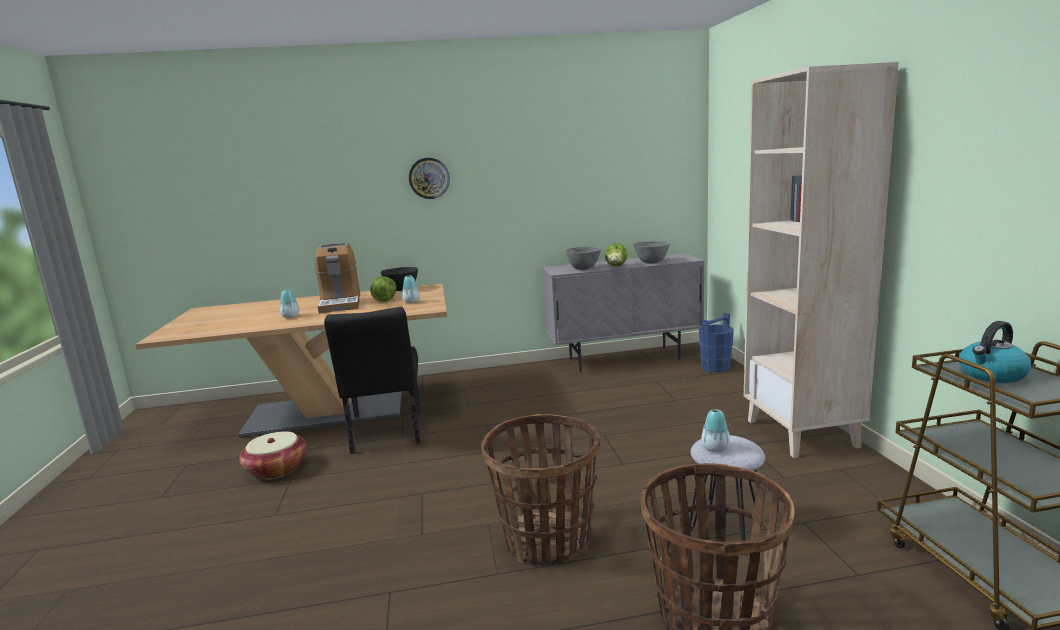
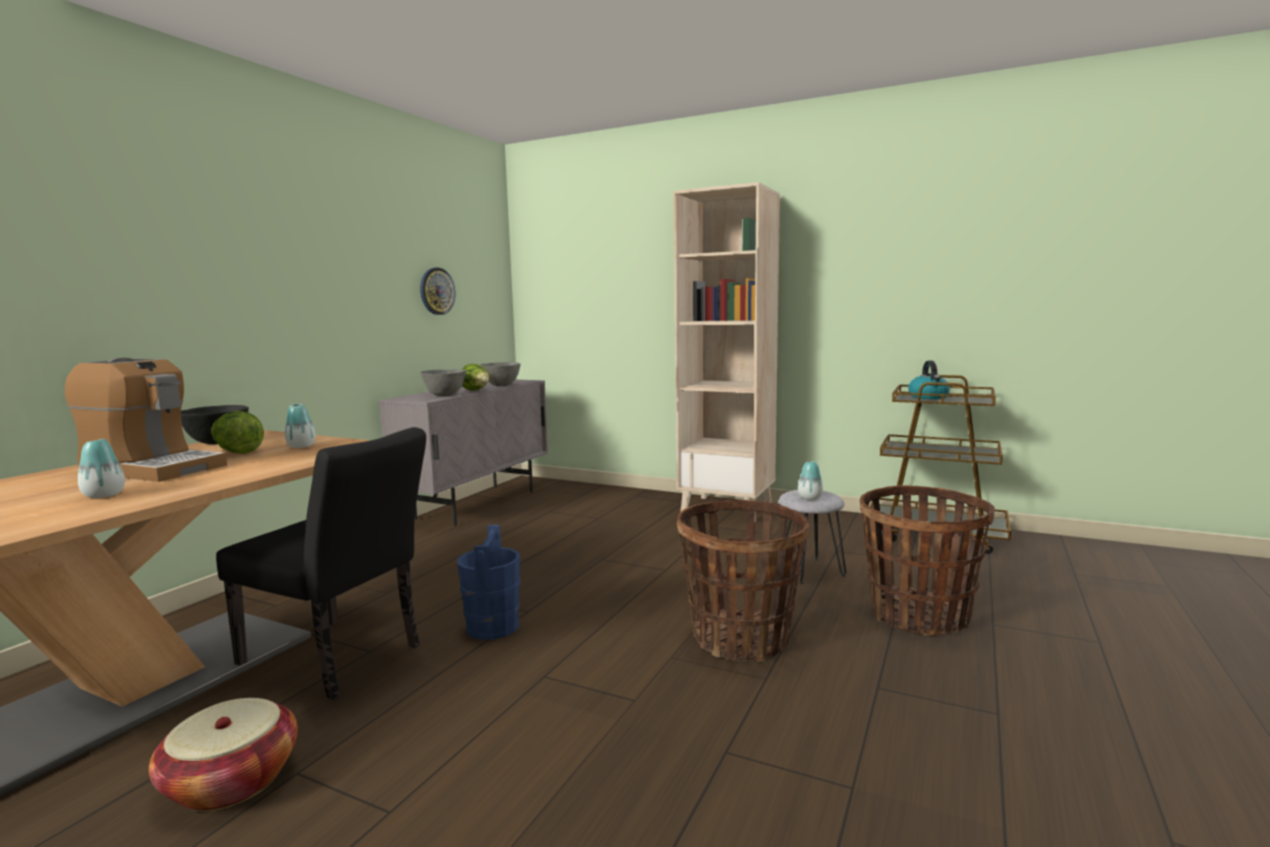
camera: 55 degrees left, 5 degrees down
wall clock [409,158,450,199] -> wall clock moved to [420,268,455,315]
blue bucket [699,313,734,372] -> blue bucket moved to [457,525,520,640]

